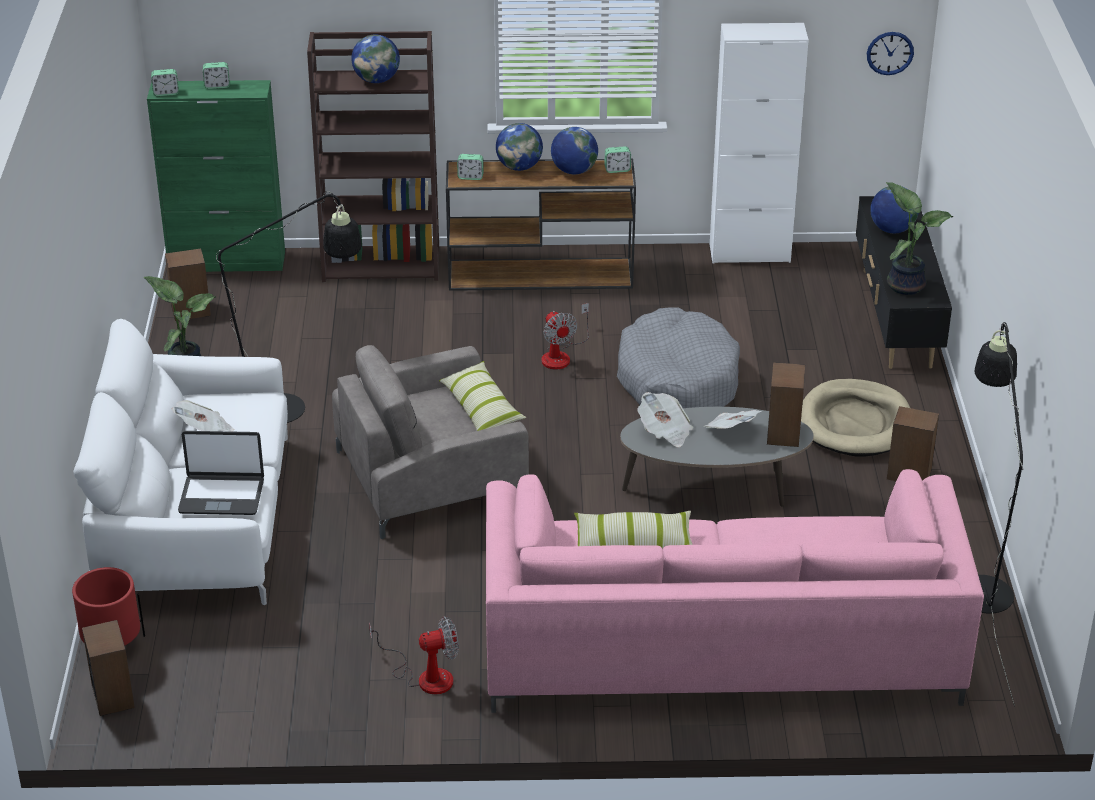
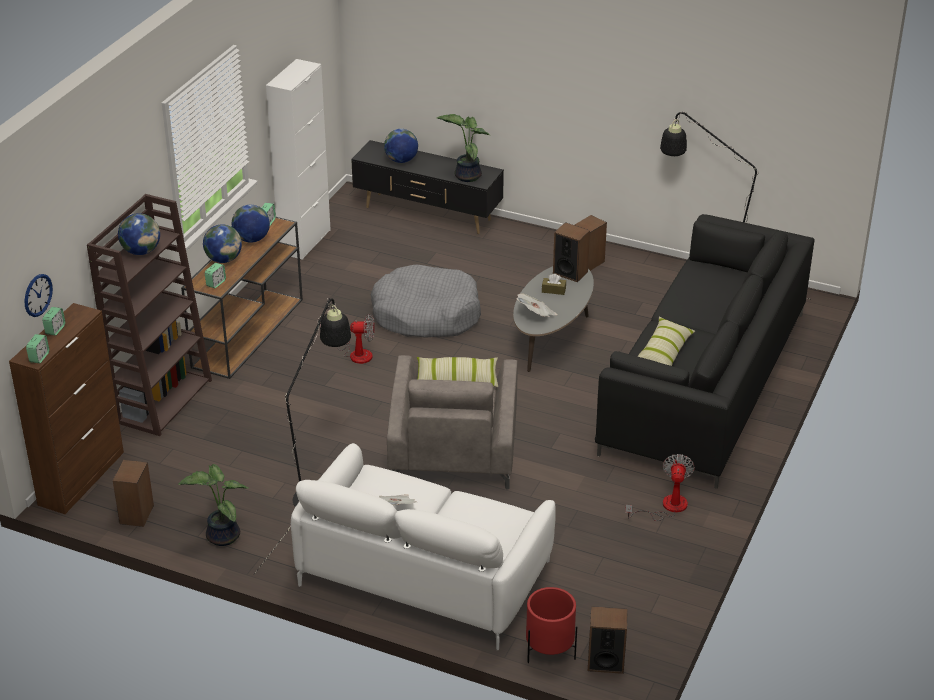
camera: 65 degrees left, 0 degrees up
green cabinet [147,80,285,272] -> brown cabinet [9,303,124,514]
laptop [178,431,264,515] -> none
pink sofa [486,469,984,713] -> black sofa [595,214,814,489]
newspaper [704,410,761,429] -> brown tissue box [542,274,566,295]
beige dog bed [801,379,910,457] -> none
wall clock [867,32,914,75] -> wall clock moved to [24,274,53,317]

